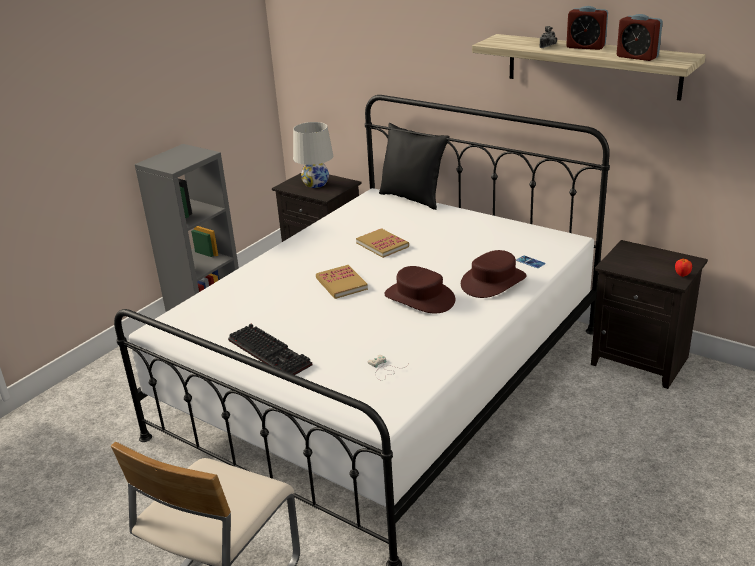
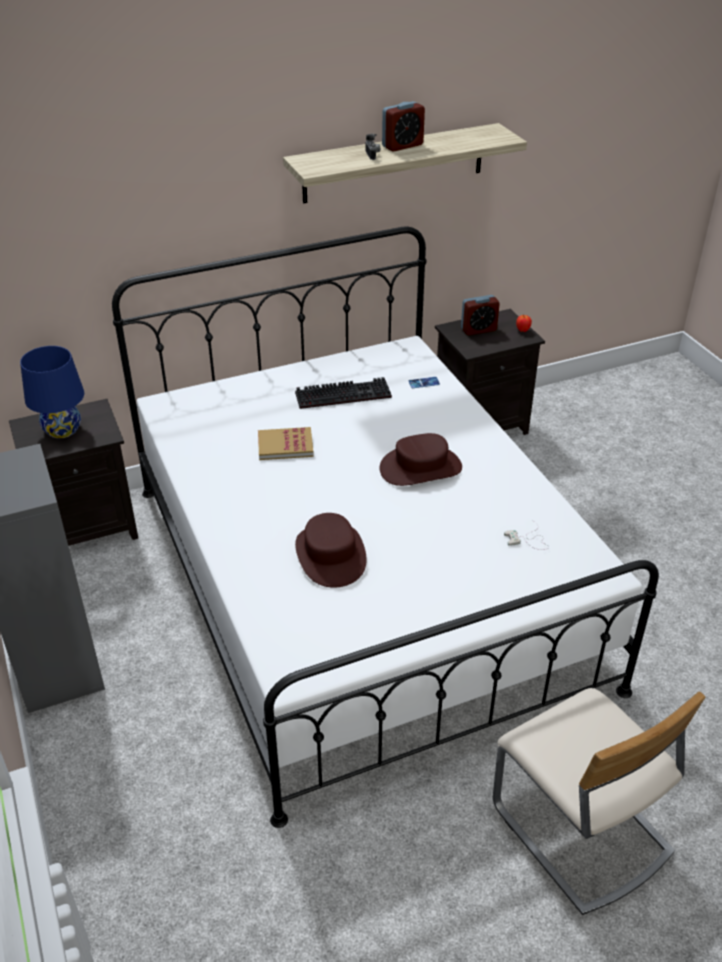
camera: 60 degrees left, 10 degrees up
keyboard [228,324,312,375] -> keyboard moved to [295,377,392,409]
white table lamp [293,122,333,188] -> blue table lamp [20,346,84,438]
book [316,265,368,299] -> none
black pillow [379,123,450,210] -> none
brown hat [461,250,527,298] -> brown hat moved to [295,513,367,588]
alarm clock [617,14,663,61] -> alarm clock moved to [461,295,500,335]

